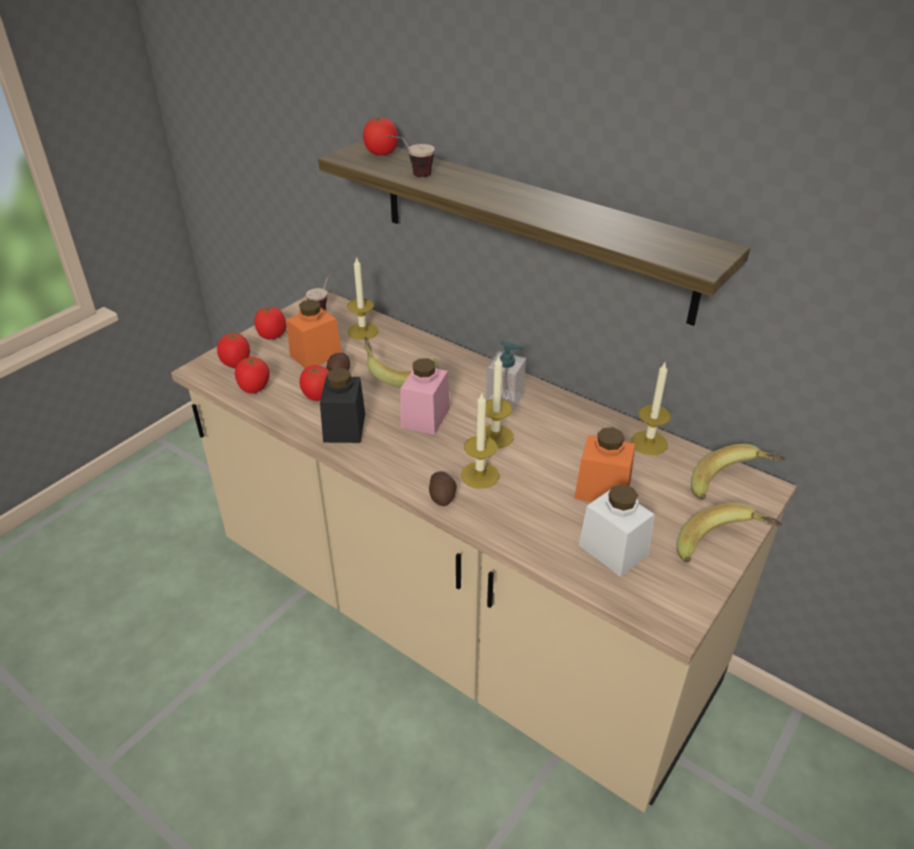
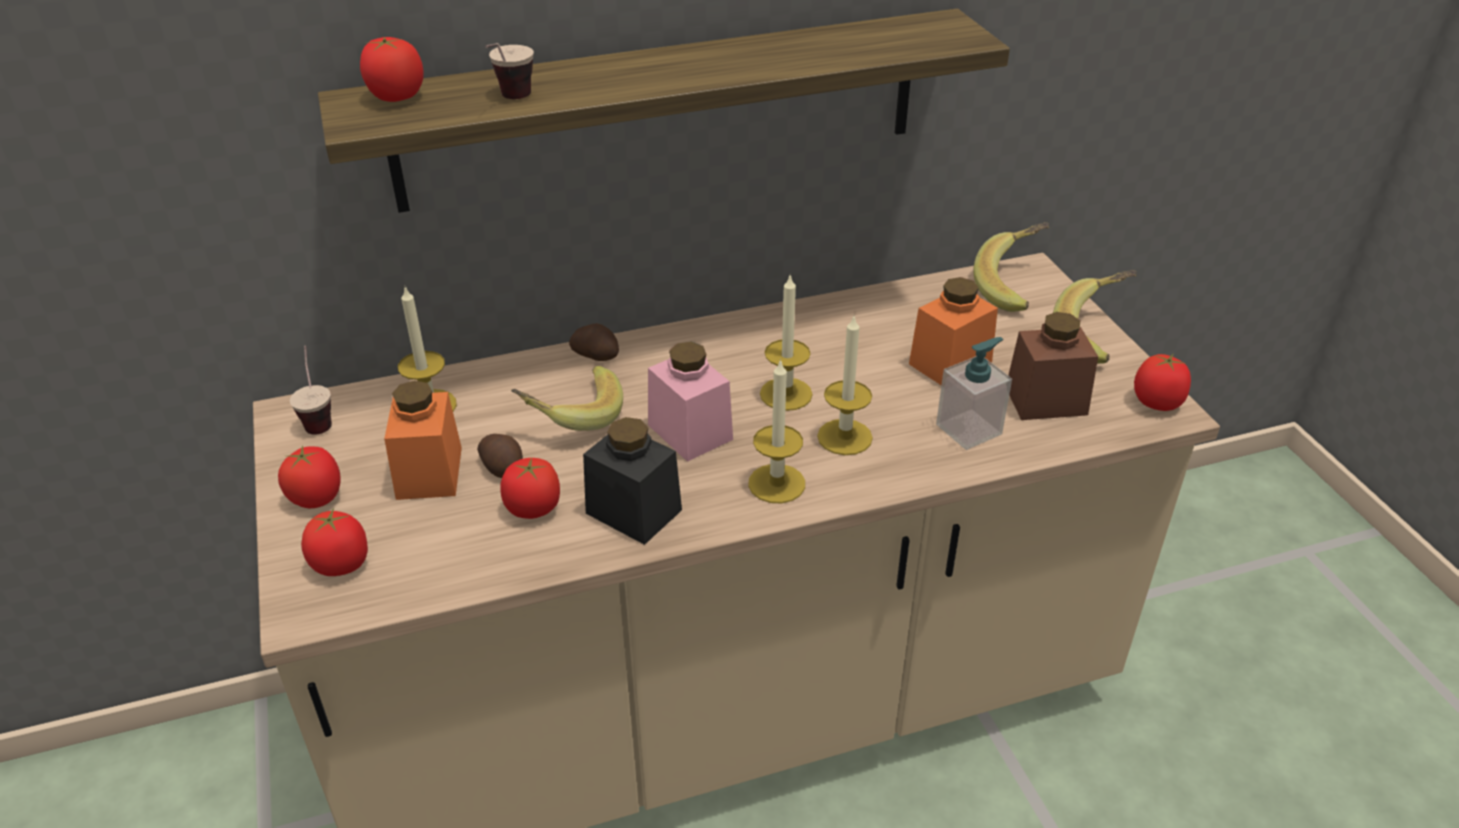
camera: 55 degrees left, 0 degrees up
tomato [235,357,270,394] -> tomato moved to [1134,353,1191,411]
potato [429,472,457,506] -> potato moved to [569,323,619,361]
soap dispenser [486,341,526,410] -> soap dispenser moved to [936,337,1012,450]
white jar [579,484,655,577] -> brown jar [1008,312,1098,420]
candle [631,363,671,455] -> candle moved to [748,358,805,504]

